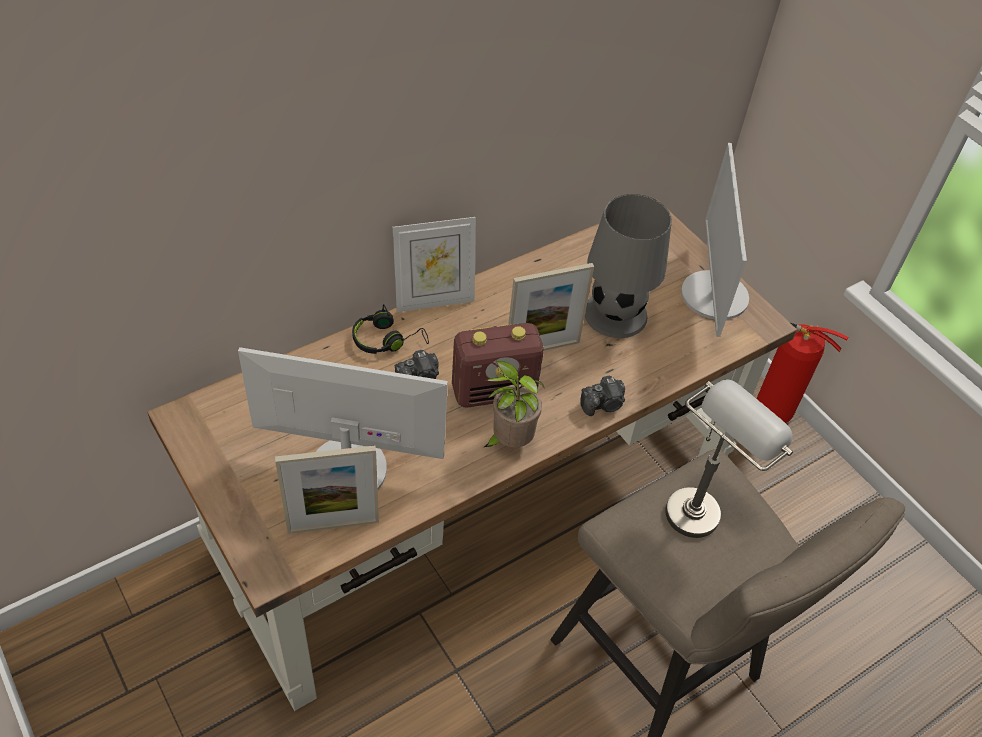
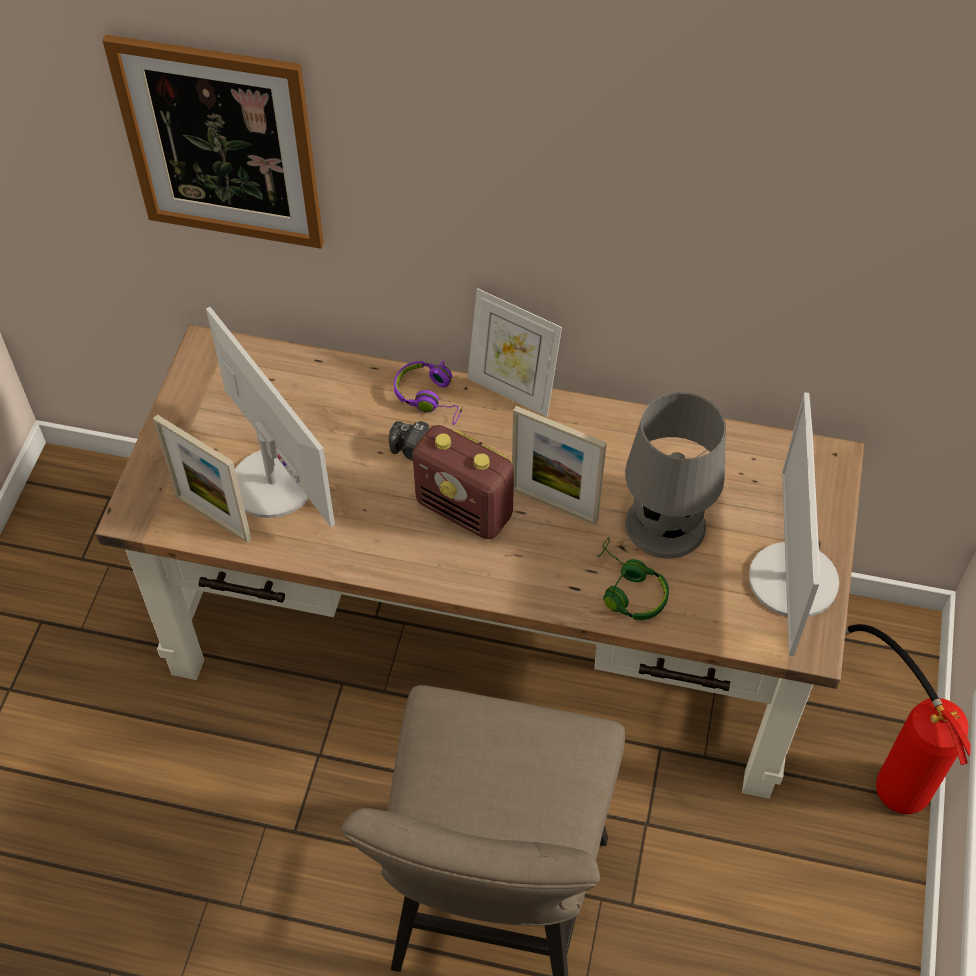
camera: 50 degrees right, 5 degrees up
black headphones [352,304,429,354] -> purple headphones [394,360,463,425]
potted plant [484,361,545,447] -> none
camera [580,376,625,416] -> none
grey table lamp [665,379,793,538] -> none
monitor [681,143,749,337] -> monitor turned 45 degrees counterclockwise [749,393,839,656]
none -> picture [102,35,324,249]
none -> green headphones [597,538,669,620]

